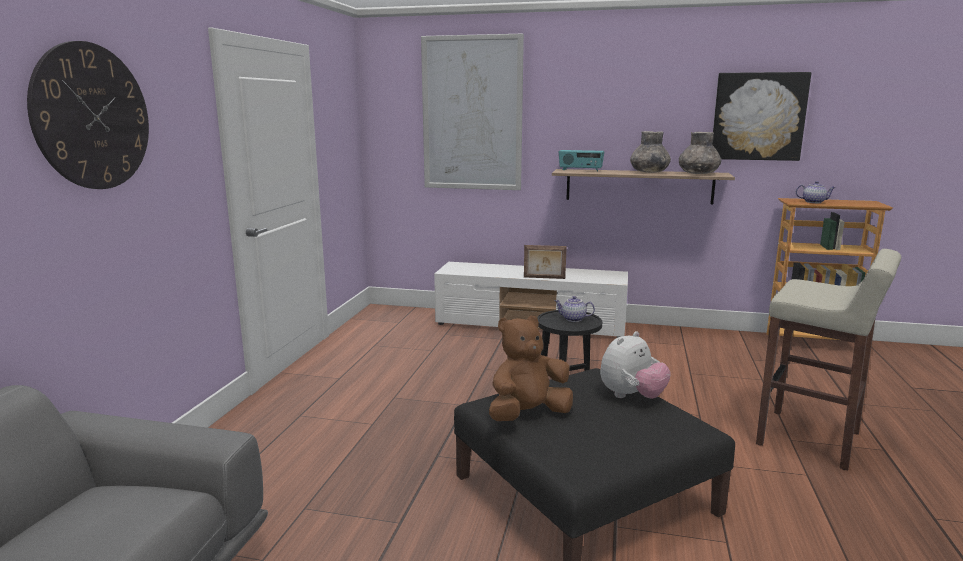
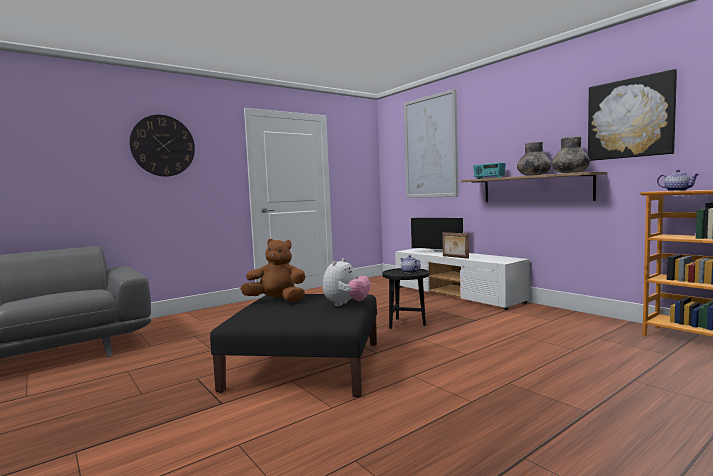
camera: 40 degrees right, 10 degrees down
plush toy [600,331,671,399] -> plush toy turned 60 degrees counterclockwise [323,258,371,306]
beige stool [756,249,901,471] -> none
none -> television [410,217,464,253]

